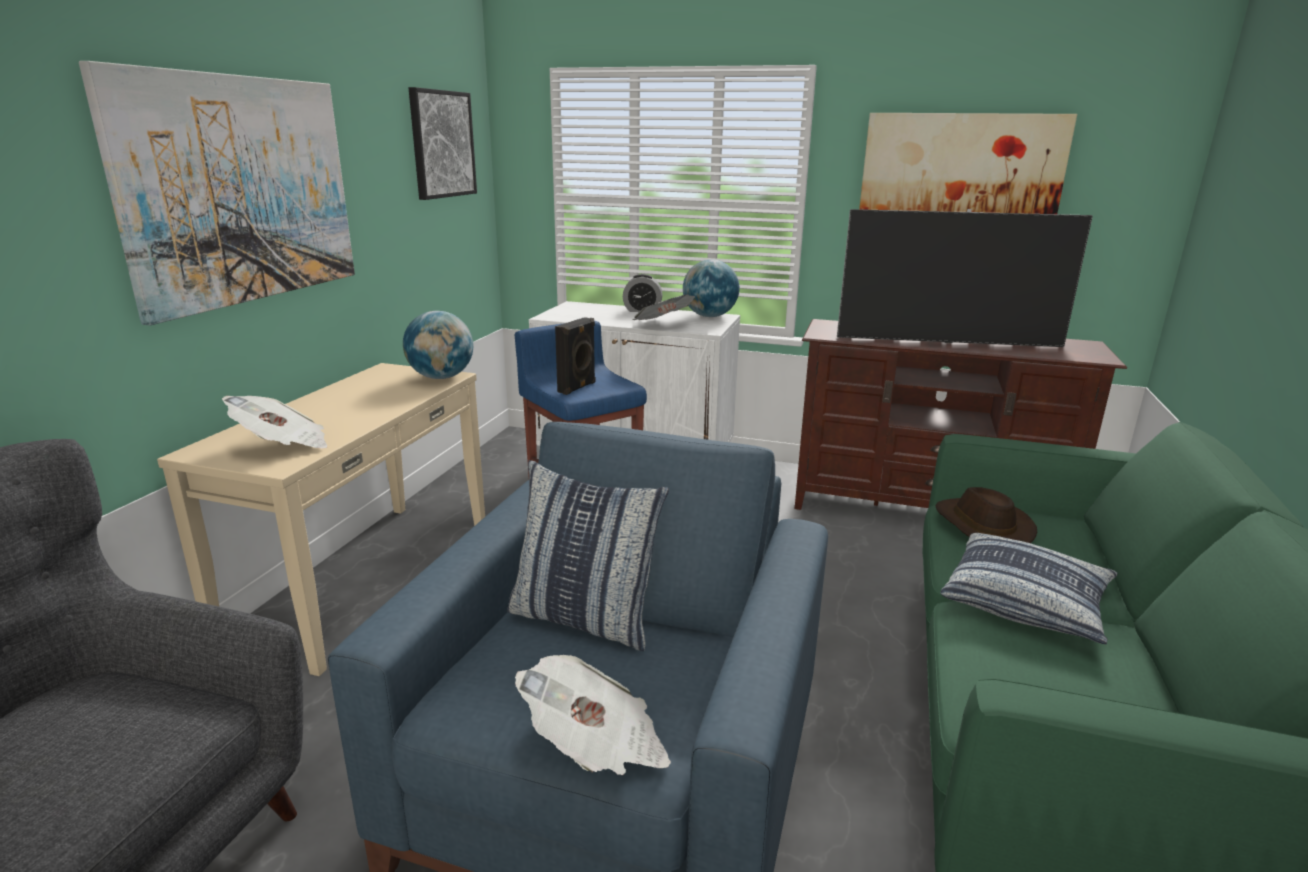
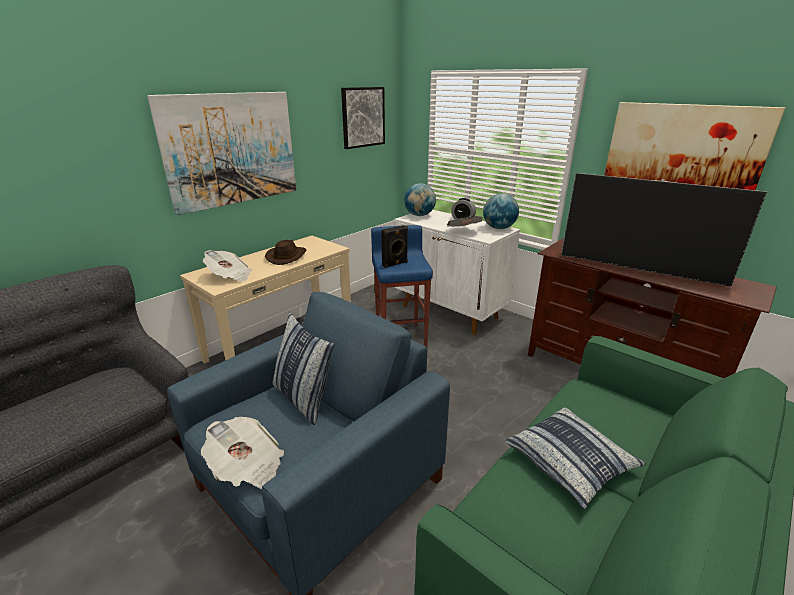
camera: 25 degrees right, 5 degrees up
globe [403,311,473,379] -> globe moved to [404,183,436,216]
brown hat [936,487,1037,543] -> brown hat moved to [265,240,307,265]

